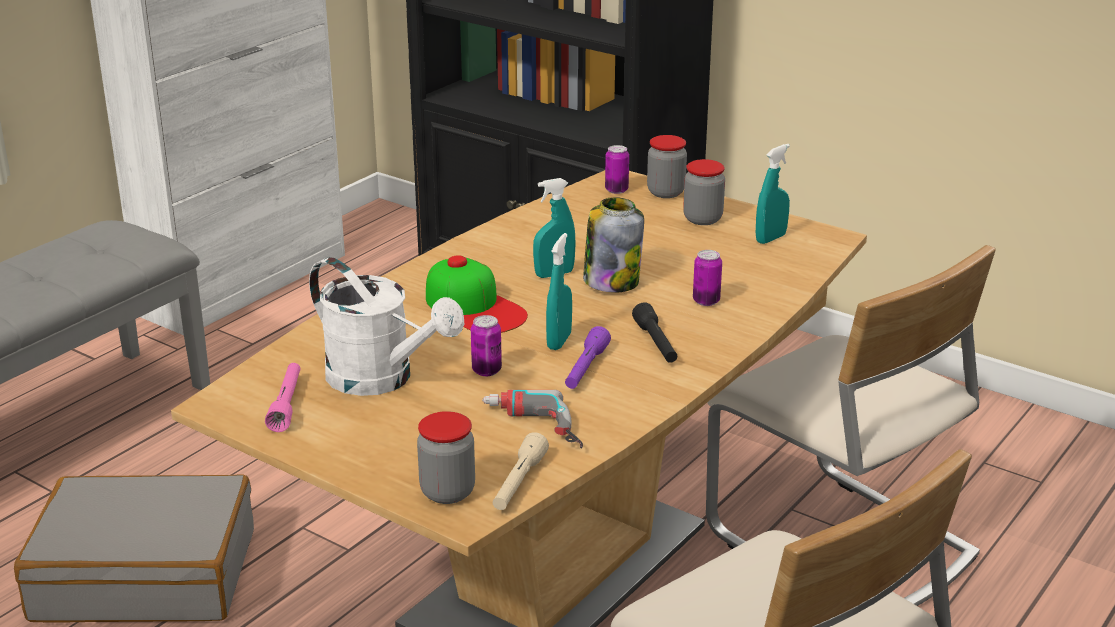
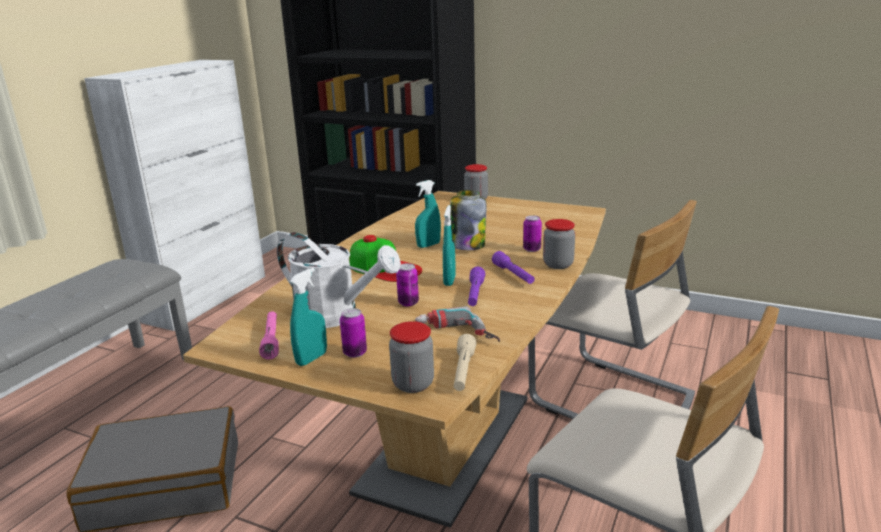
camera: 10 degrees left, 5 degrees down
can [605,145,629,194] -> can moved to [340,308,367,358]
black flashlight [632,302,677,363] -> purple flashlight [492,251,535,284]
jar [683,159,725,225] -> jar moved to [543,219,575,269]
turquoise spray bottle [756,144,790,244] -> turquoise spray bottle moved to [290,268,327,366]

